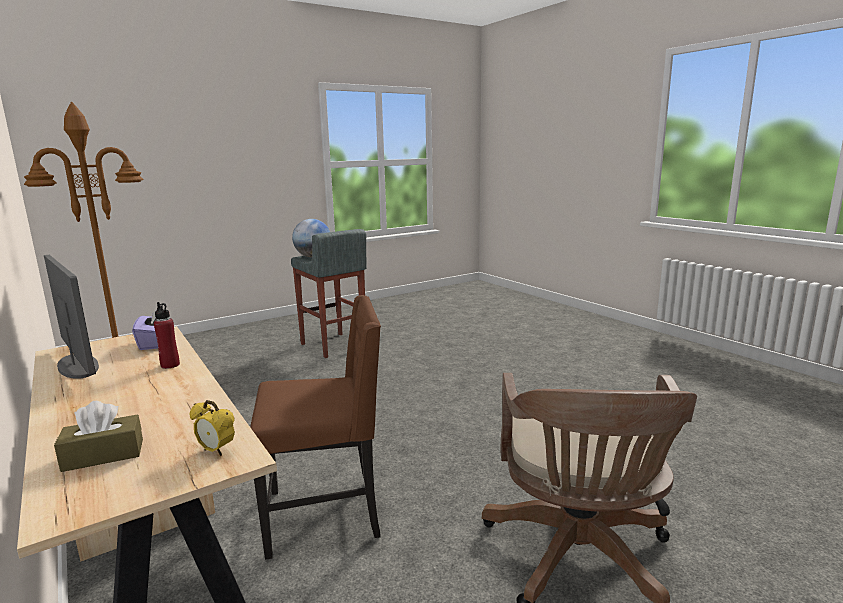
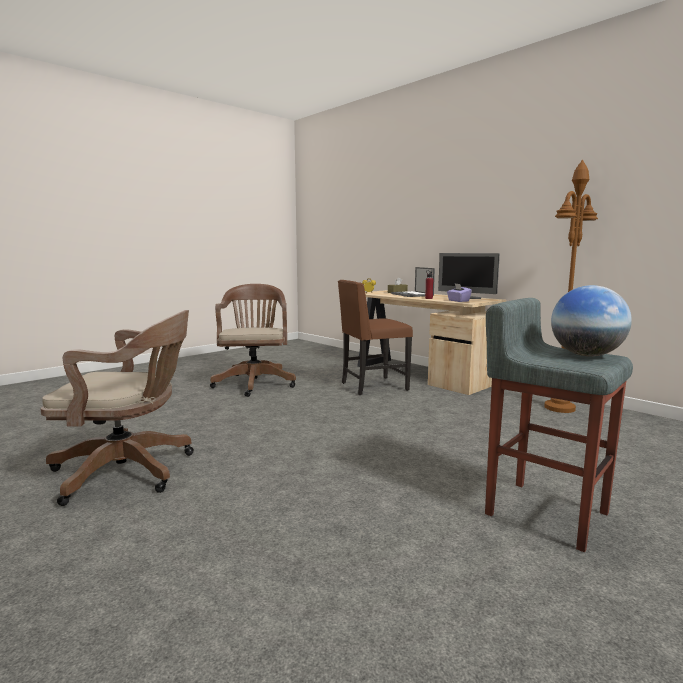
camera: 170 degrees right, 5 degrees down
none -> brown office chair [41,310,194,506]
none -> laptop [391,267,435,297]

